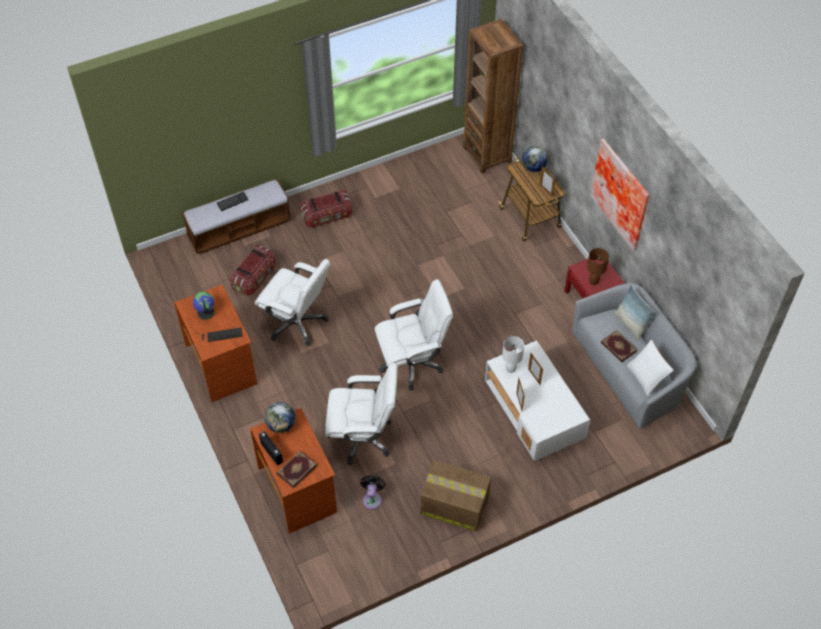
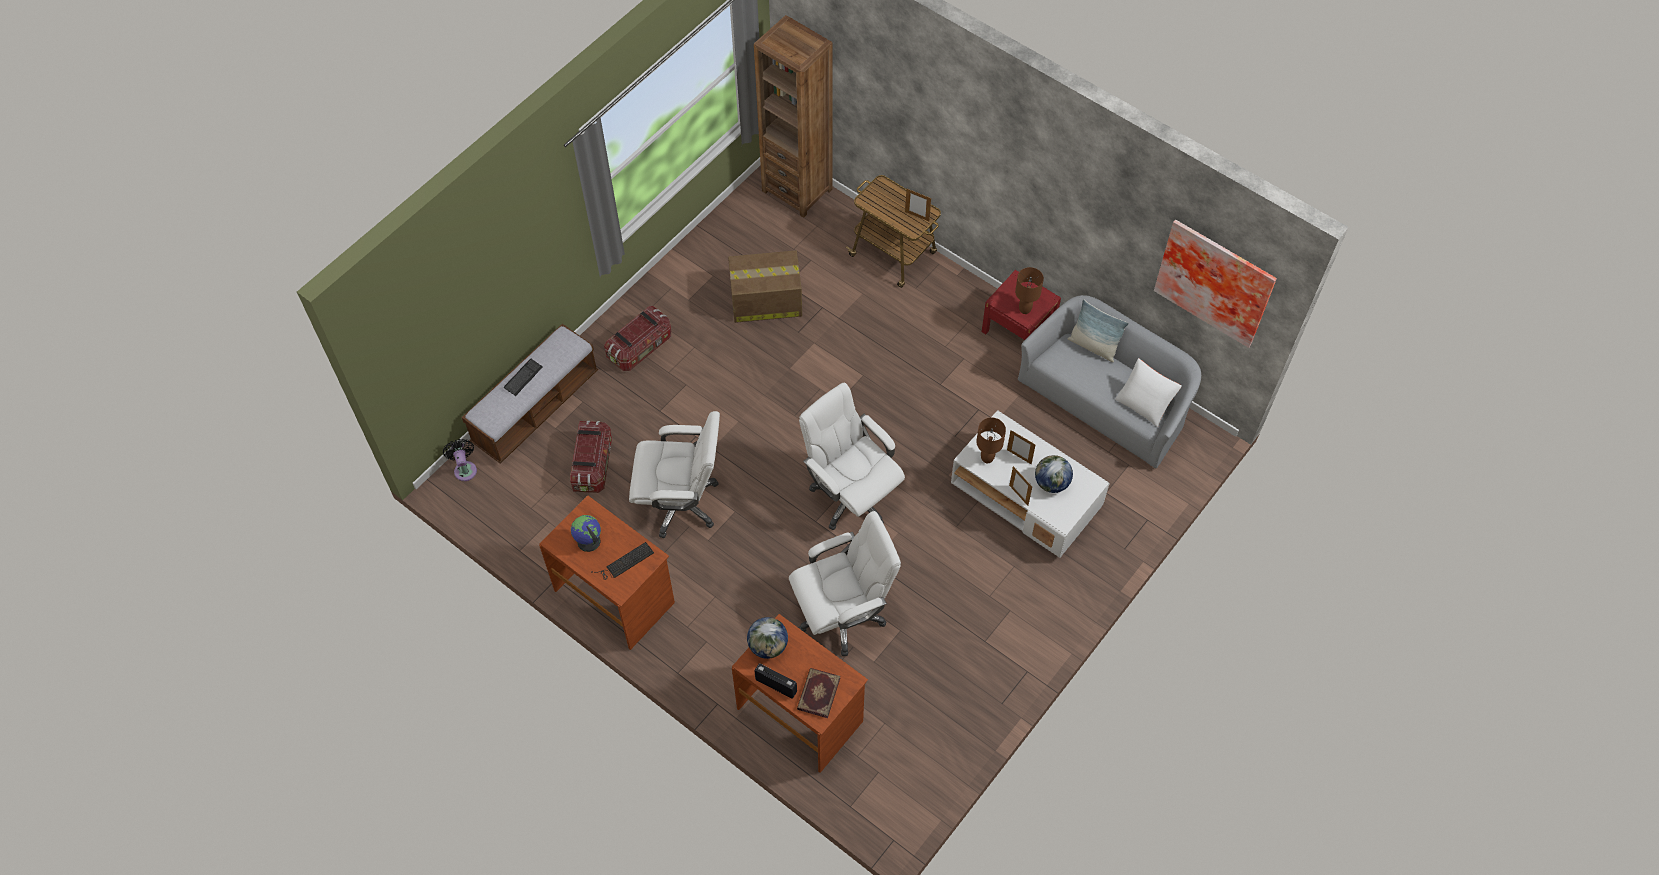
camera: 25 degrees left, 5 degrees up
black fan [360,475,386,509] -> black fan moved to [443,439,477,481]
white office chair [375,279,453,390] -> white office chair turned 90 degrees counterclockwise [799,382,905,530]
cardboard box [420,460,491,532] -> cardboard box moved to [728,250,802,323]
white table lamp [502,336,525,373] -> brown table lamp [976,417,1006,463]
globe [522,146,548,172] -> globe moved to [1035,455,1073,493]
picture [590,138,649,251] -> picture moved to [1154,220,1277,348]
book [601,330,638,362] -> none

